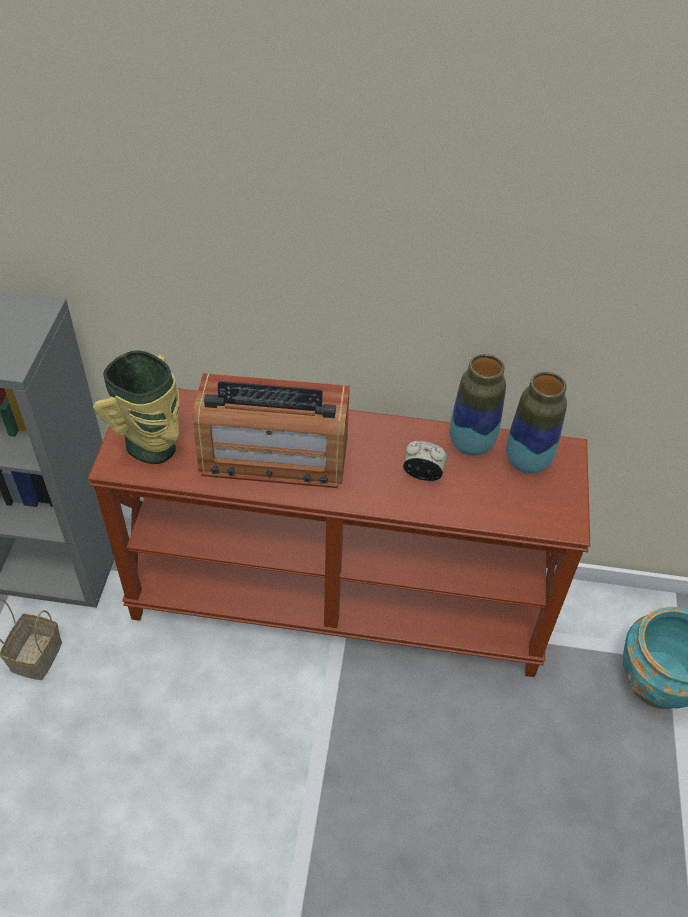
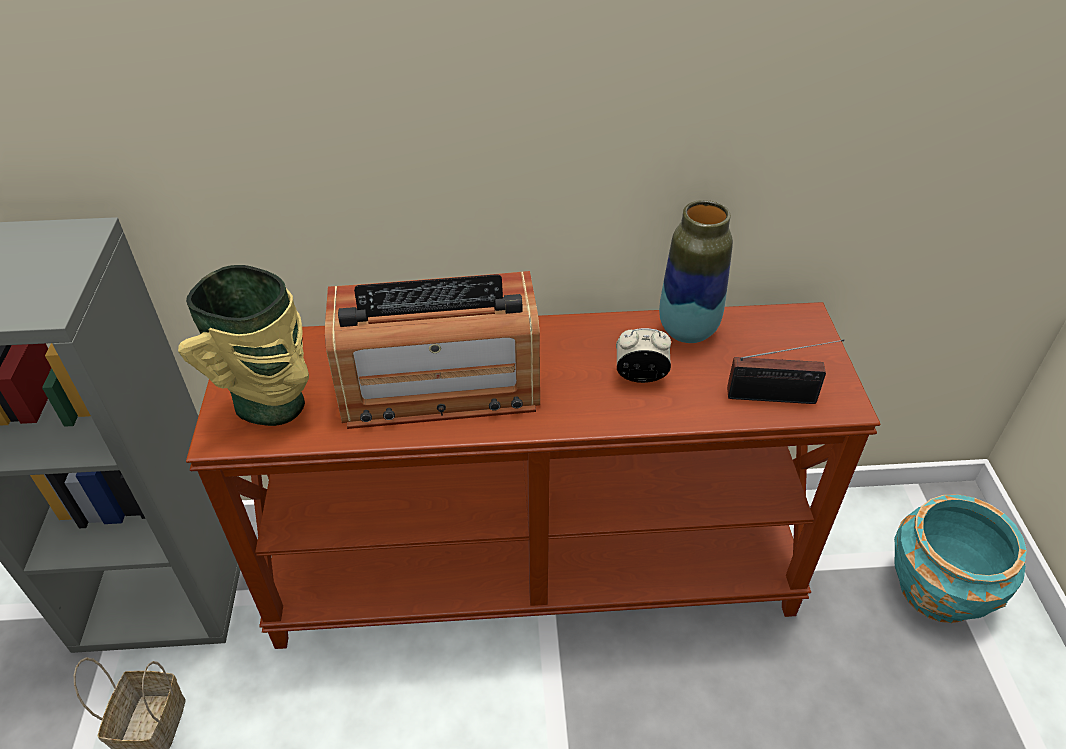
camera: 10 degrees left, 5 degrees down
vase [506,372,567,474] -> none
none -> radio [727,339,844,404]

